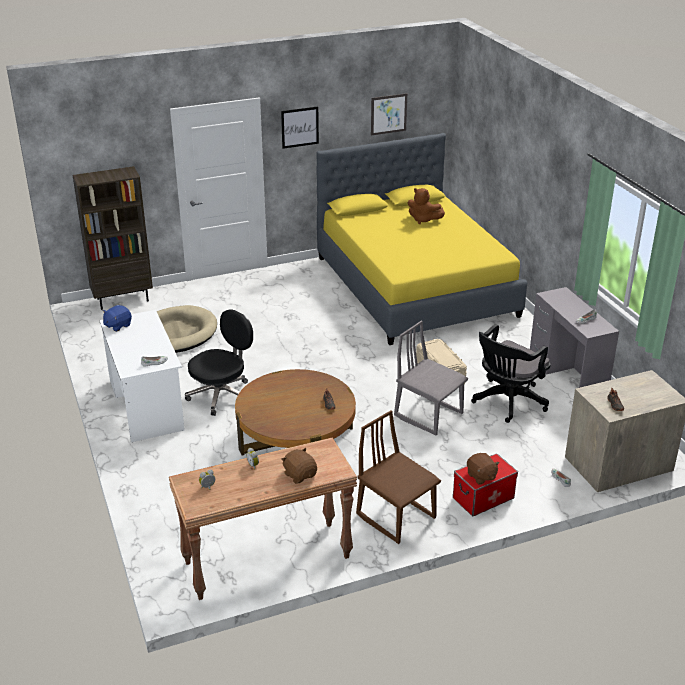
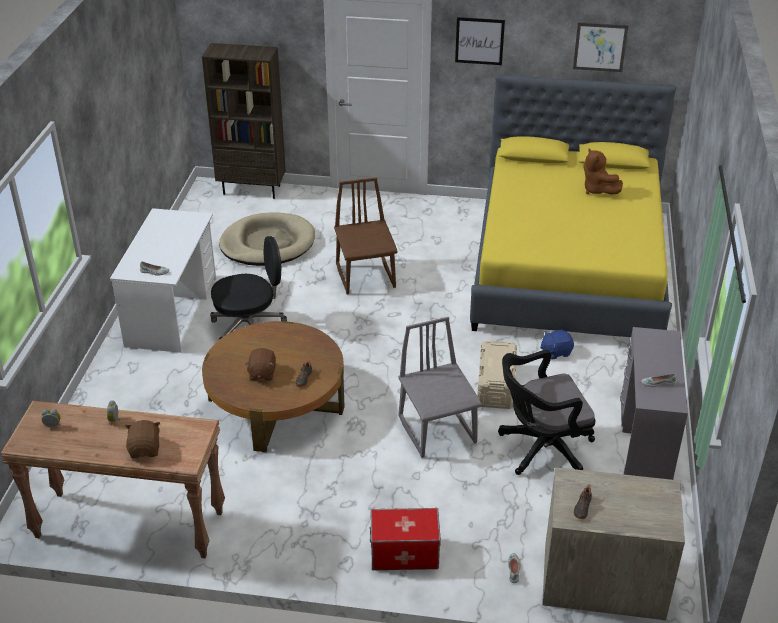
camera: 30 degrees right, 5 degrees up
blue plush toy [103,305,132,332] -> blue plush toy moved to [540,330,574,360]
brown chair [356,410,441,544] -> brown chair moved to [334,177,398,294]
brown plush toy [467,453,499,484] -> brown plush toy moved to [245,348,276,381]

